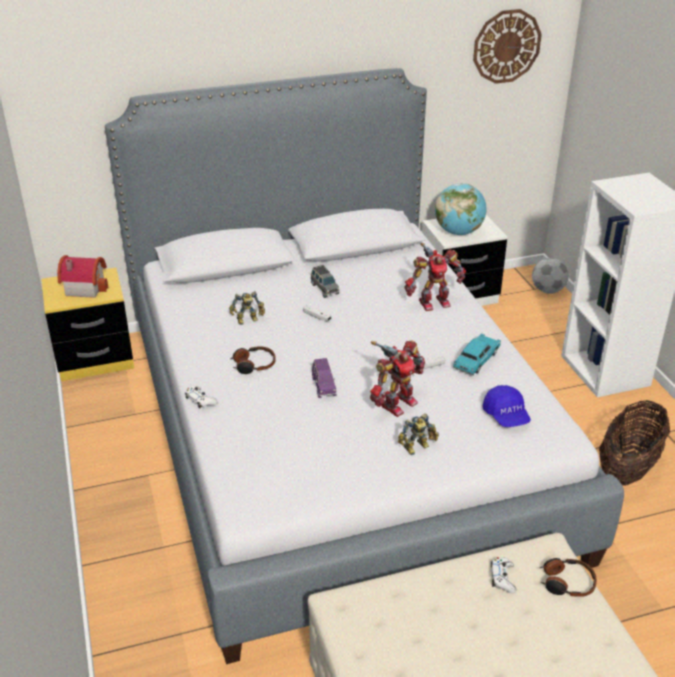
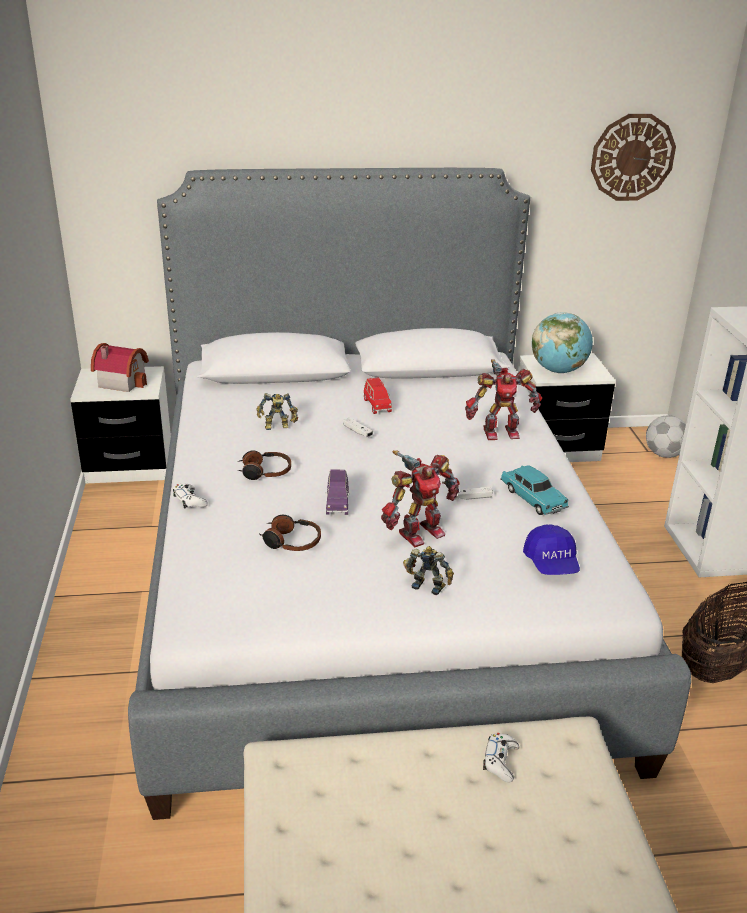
camera: 10 degrees right, 5 degrees down
yellow nightstand [41,267,134,381] -> white nightstand [70,366,171,483]
grey toy car [311,265,340,298] -> red toy car [364,378,392,414]
toy robot [398,413,439,455] -> toy robot turned 135 degrees counterclockwise [403,546,454,595]
turquoise toy car [453,334,501,375] -> turquoise toy car turned 105 degrees clockwise [500,465,569,515]
headphones [540,558,597,597] -> headphones moved to [260,515,321,551]

